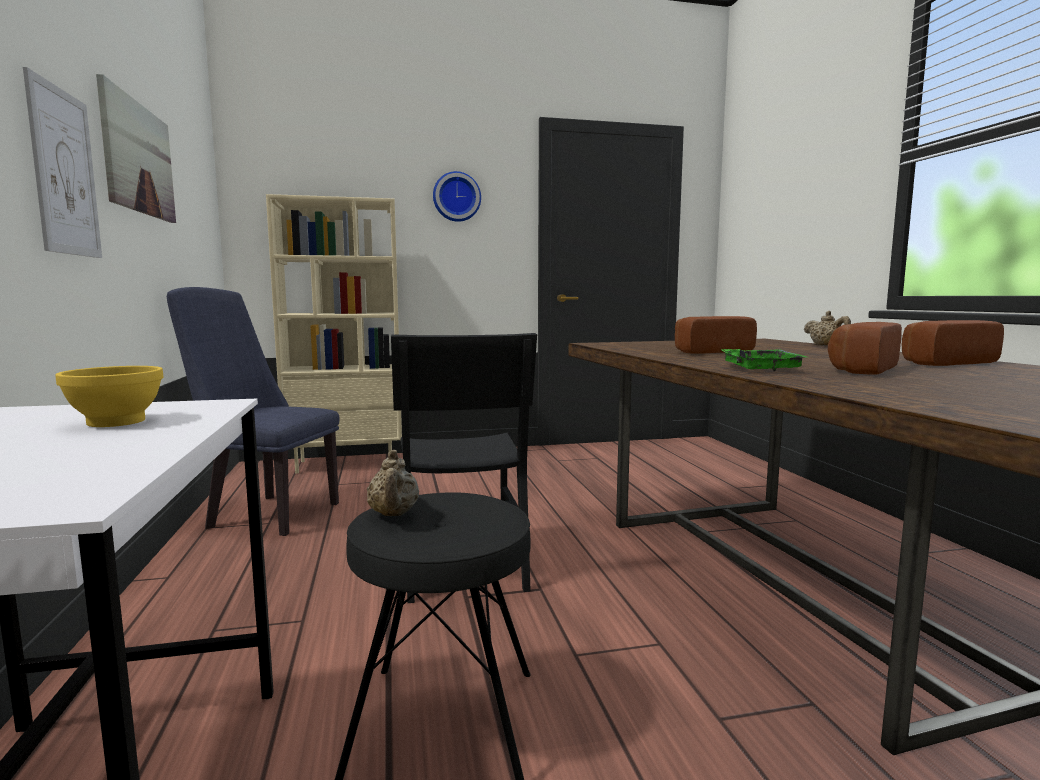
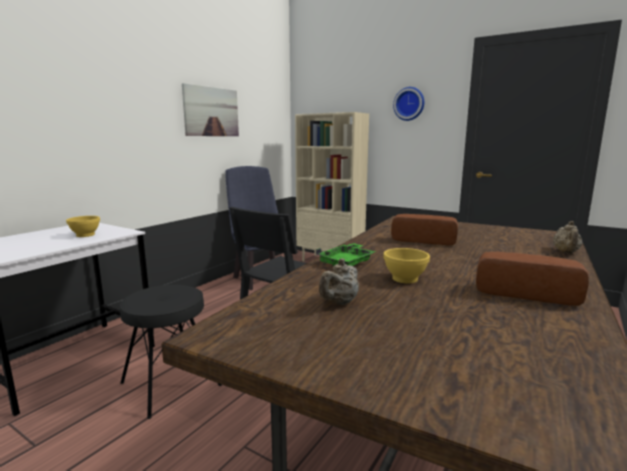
camera: 45 degrees right, 5 degrees up
picture [23,67,102,258] -> none
beige teapot [367,450,419,516] -> beige teapot moved to [319,258,359,305]
bread [828,322,902,375] -> yellow bowl [383,248,430,283]

